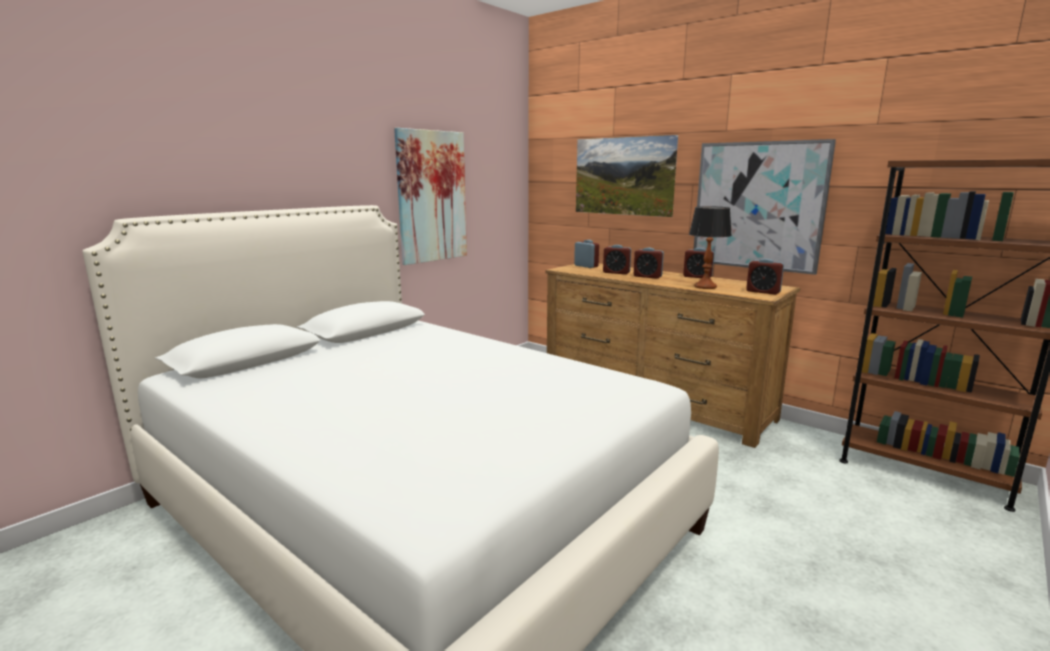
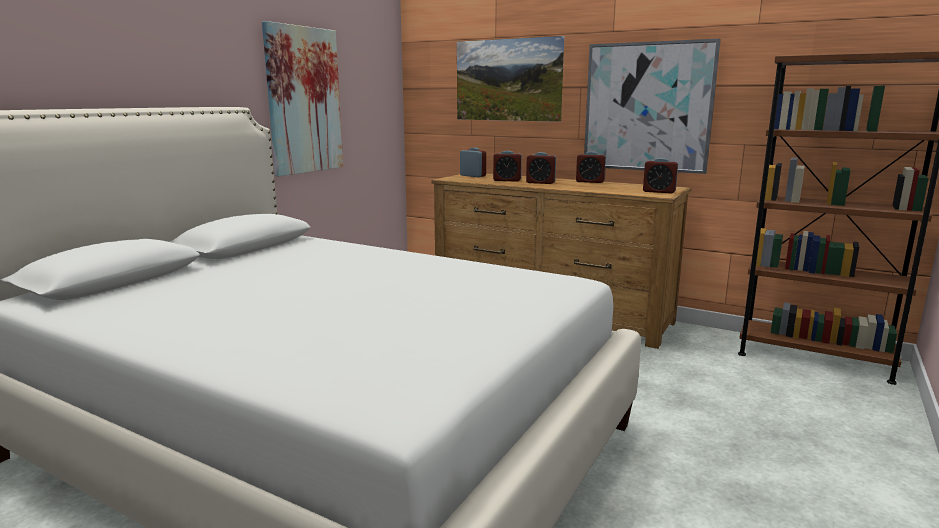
camera: 10 degrees left, 0 degrees up
table lamp [689,206,732,289] -> none

